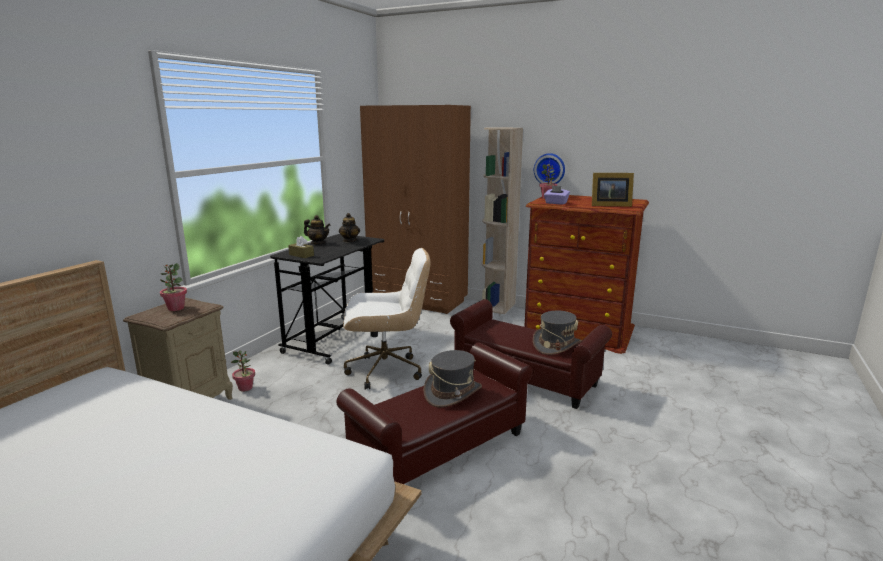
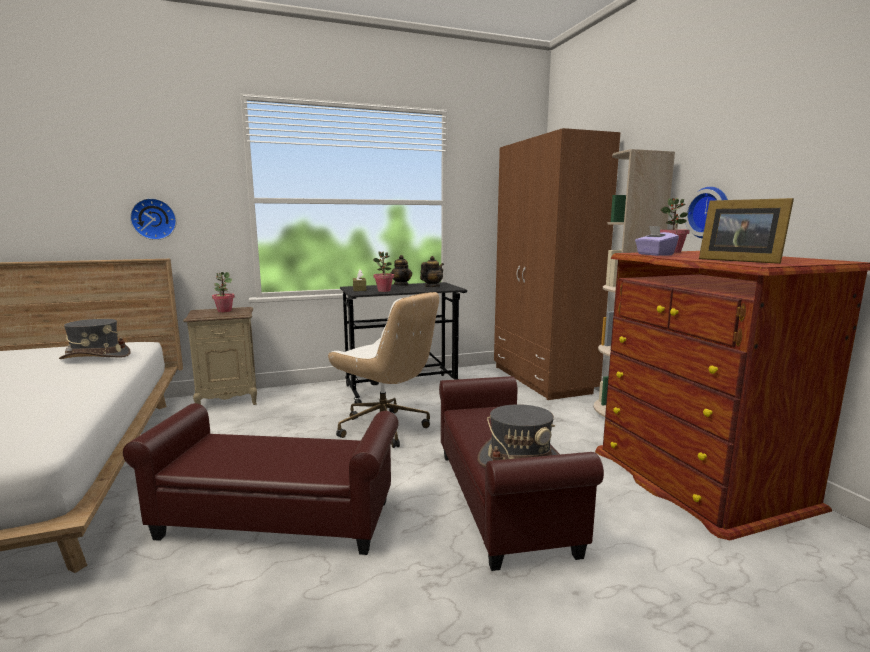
camera: 45 degrees right, 5 degrees down
potted plant [231,350,255,392] -> potted plant moved to [373,251,394,292]
grey hat [423,350,482,407] -> grey hat moved to [59,319,131,359]
none -> wall clock [130,198,177,240]

